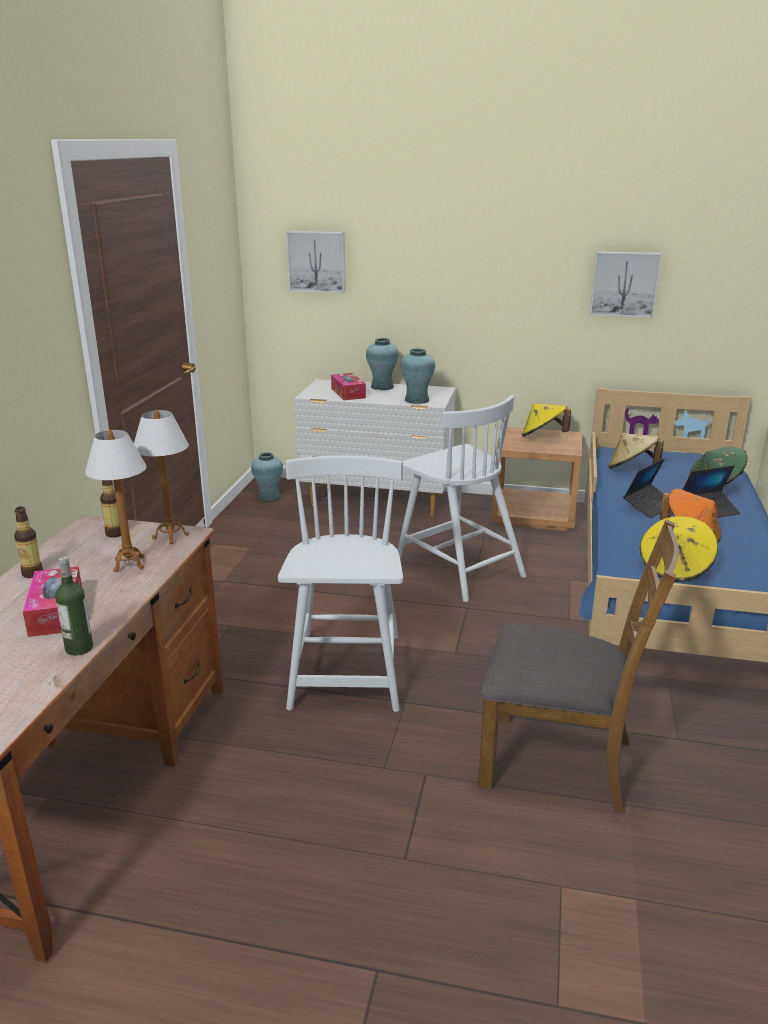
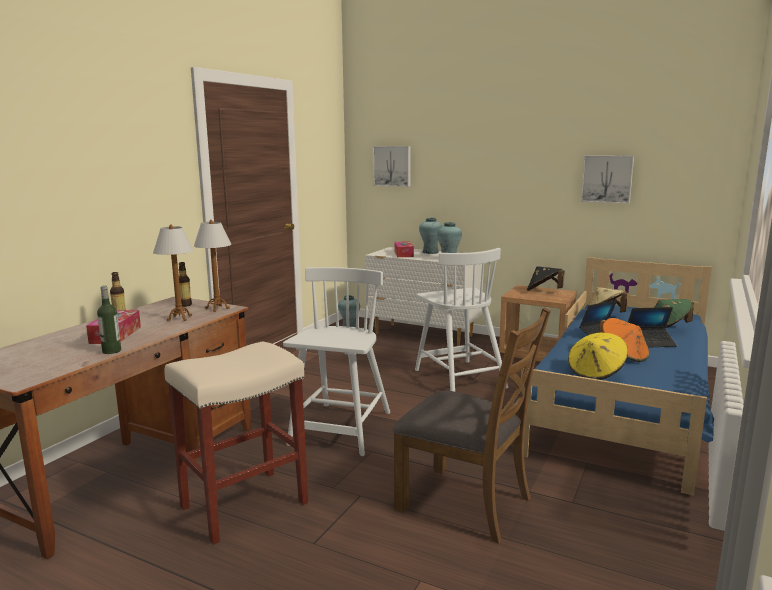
camera: 15 degrees right, 10 degrees down
yellow hat [522,404,571,437] -> black hat [527,266,565,291]
none -> beige stool [164,342,308,545]

